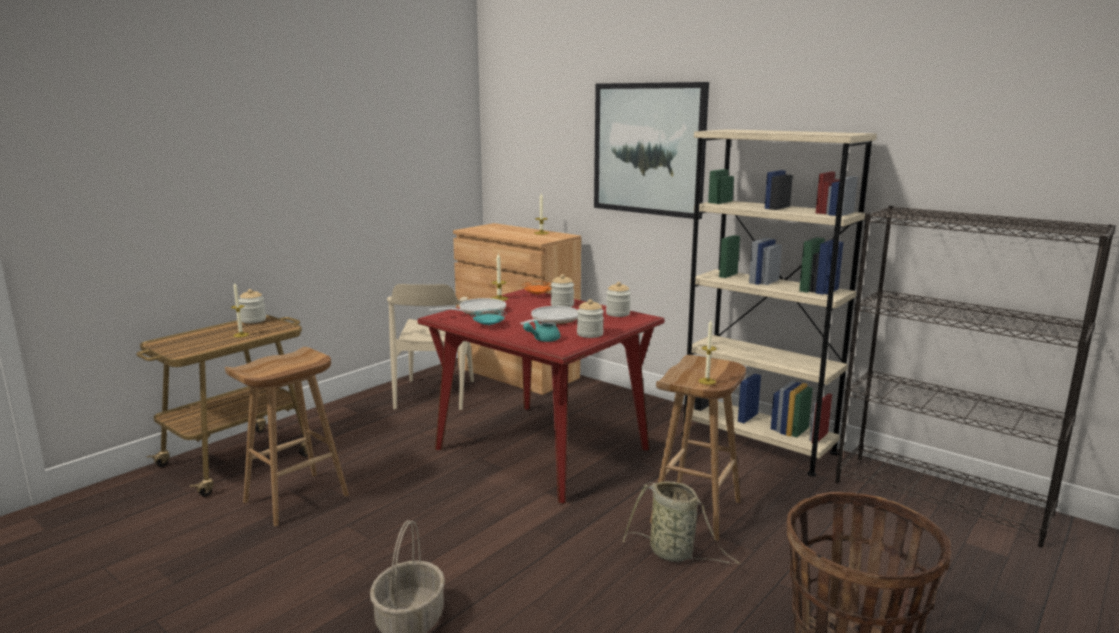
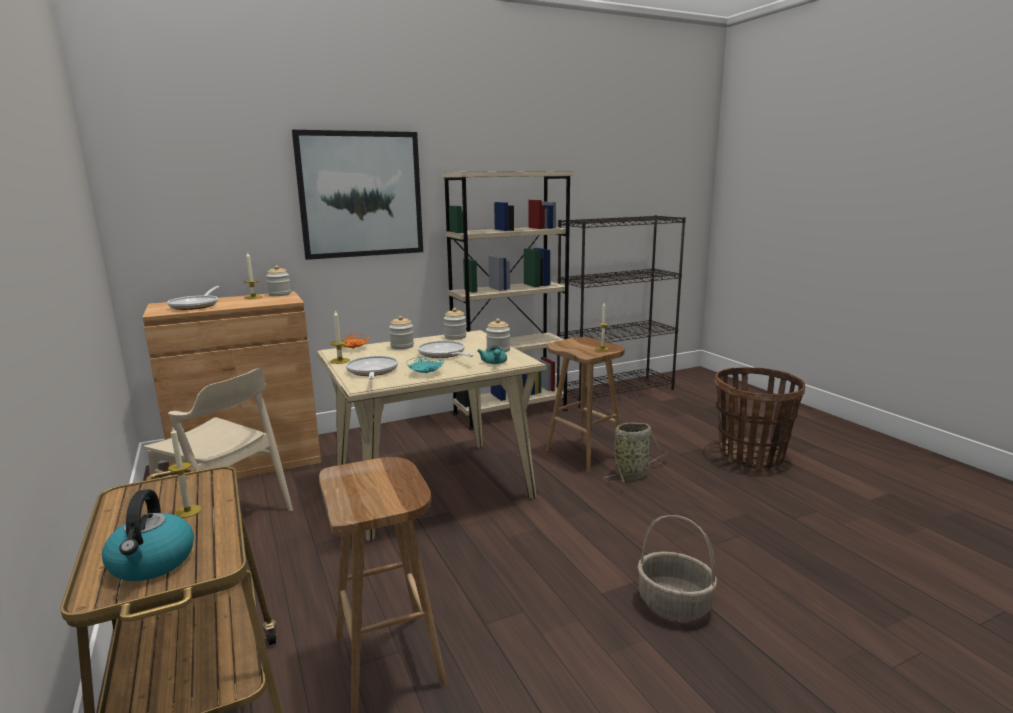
camera: 65 degrees left, 0 degrees up
jar [239,289,266,323] -> jar moved to [266,265,291,296]
red dining table [418,289,664,503] -> beige dining table [317,330,547,541]
none -> kettle [102,489,194,581]
none -> frying pan [167,286,219,310]

